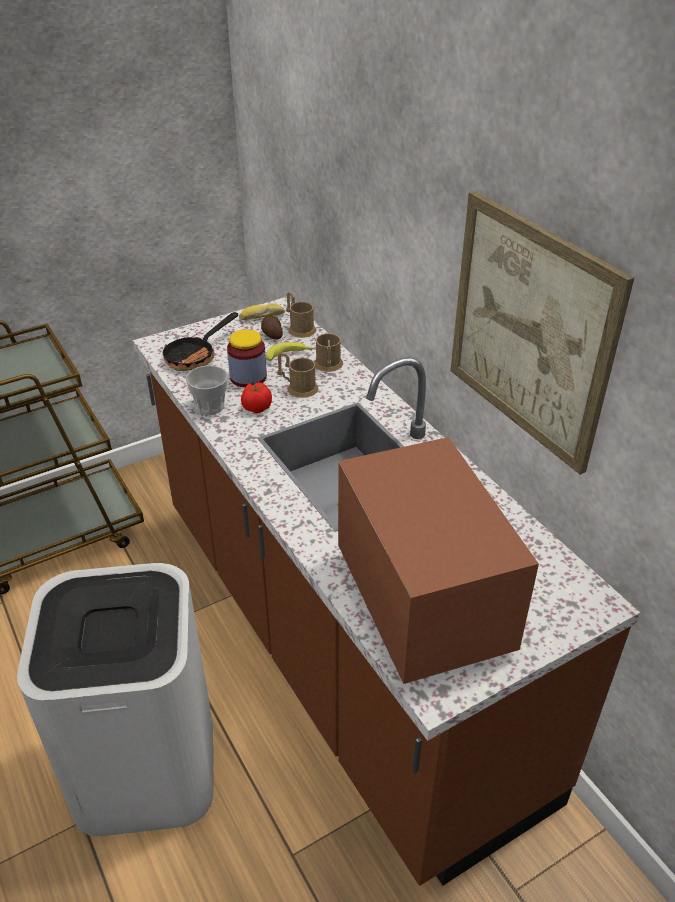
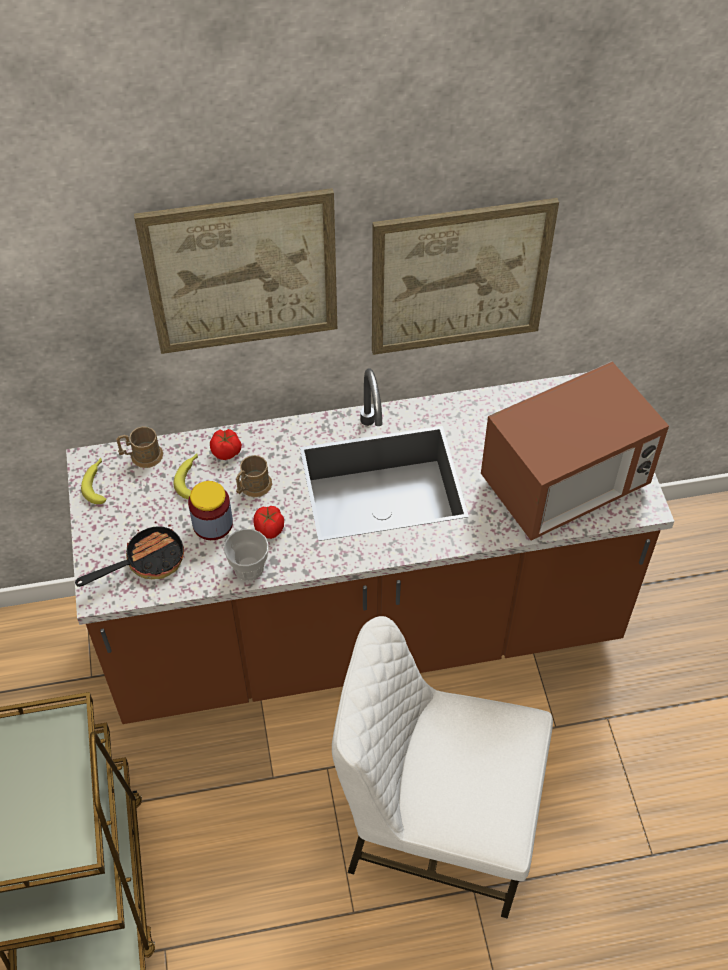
camera: 70 degrees left, 15 degrees up
white trash can [17,563,213,836] -> white chair [332,616,553,919]
frying pan [162,312,238,371] -> frying pan turned 90 degrees counterclockwise [75,521,184,587]
bread [239,303,285,320] -> banana [81,458,107,504]
potato [261,315,283,340] -> none
brown mug [314,333,343,372] -> tomato [210,429,242,460]
microwave [338,437,539,684] -> microwave turned 150 degrees clockwise [481,361,669,540]
none -> picture [134,188,337,354]

